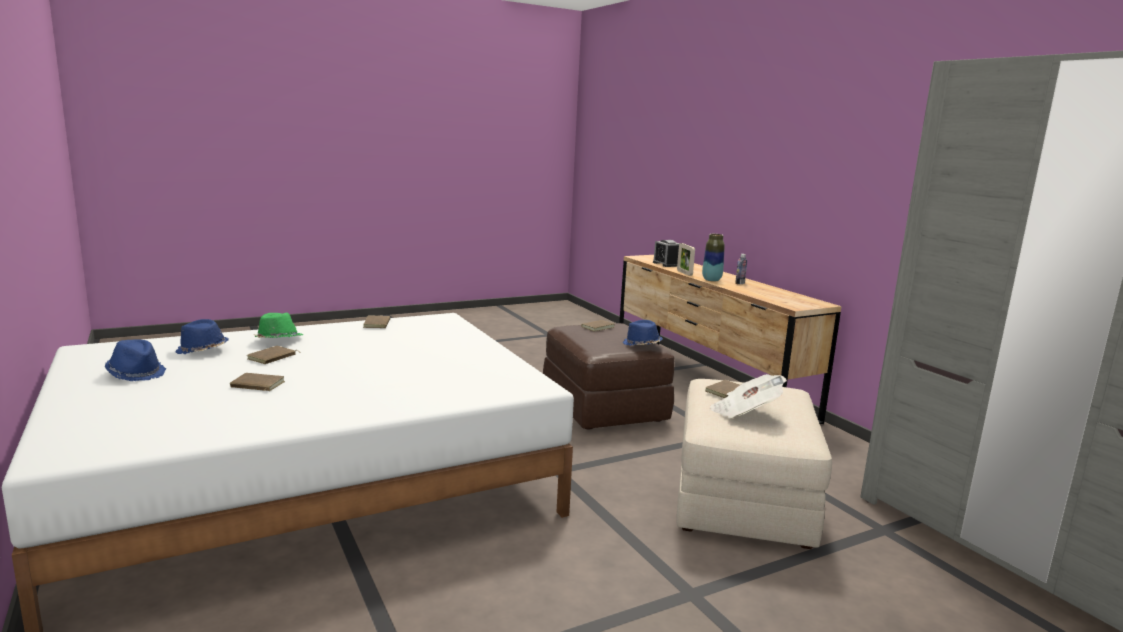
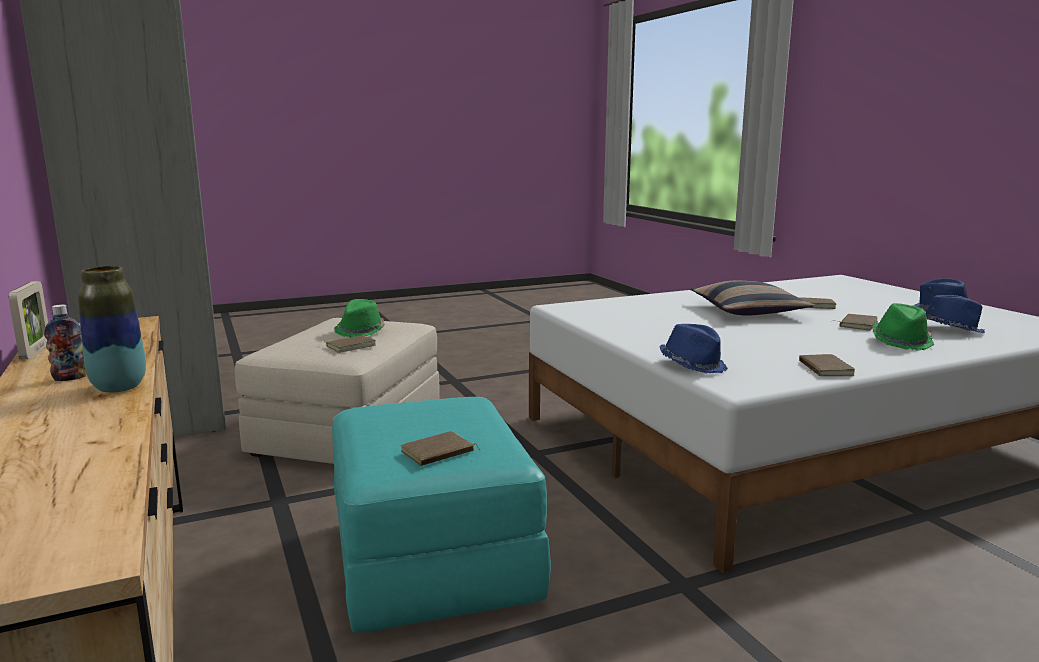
camera: 175 degrees left, 0 degrees up
brown ottoman [543,323,675,429] -> turquoise ottoman [332,397,551,633]
blue hat [622,320,663,346] -> blue hat moved to [660,324,728,374]
alarm clock [653,240,680,267] -> none
picture frame [677,243,695,276] -> picture frame moved to [9,281,48,360]
newspaper [710,374,787,419] -> green hat [334,299,385,337]
none -> pillow [690,280,815,316]

